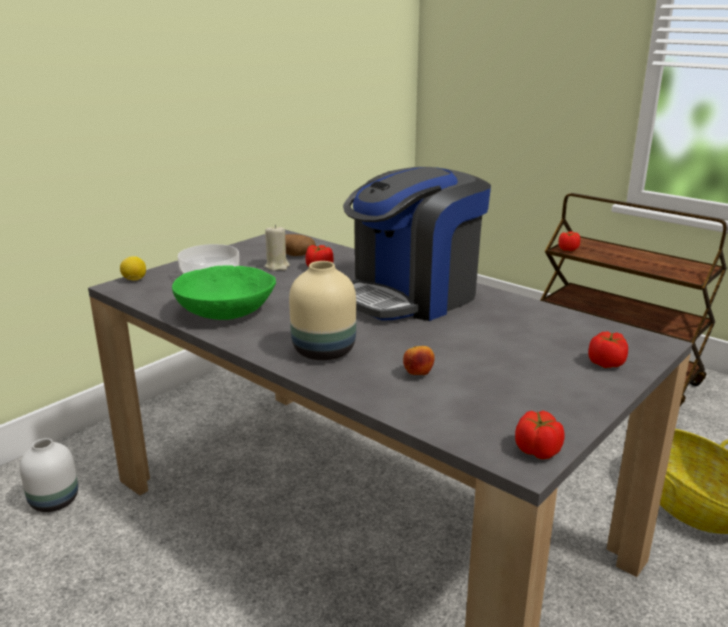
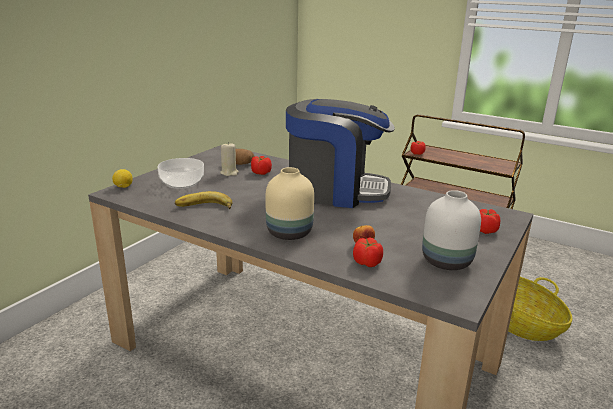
camera: 10 degrees left, 0 degrees up
white vase [19,438,78,512] -> white vase moved to [422,190,481,270]
green bowl [172,265,276,320] -> banana [175,191,233,209]
coffee machine [343,167,491,321] -> coffee machine turned 120 degrees counterclockwise [286,99,395,208]
tomato [515,411,565,459] -> tomato moved to [353,237,383,267]

